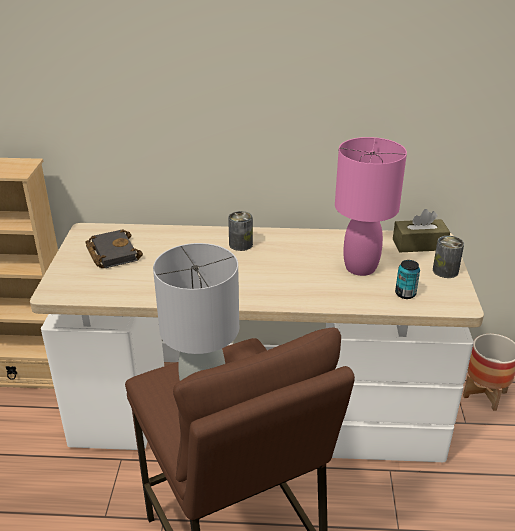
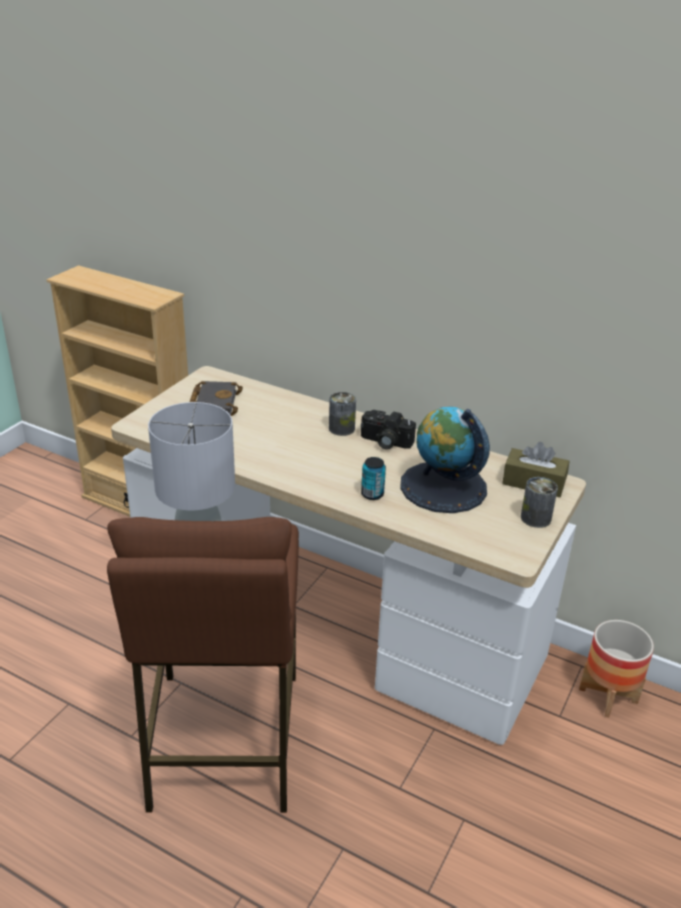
camera: 25 degrees right, 0 degrees up
pink table lamp [335,137,407,276] -> globe [400,407,490,513]
can [395,260,420,299] -> can moved to [361,457,386,500]
none -> camera [361,410,416,450]

